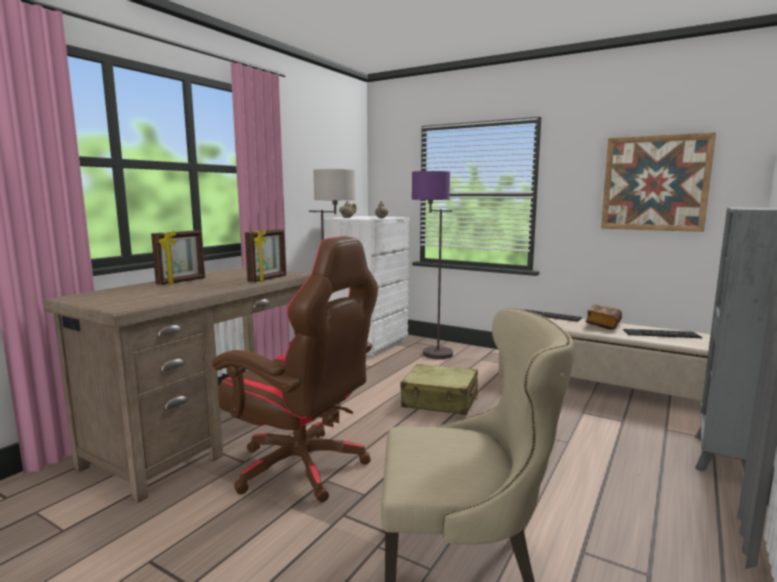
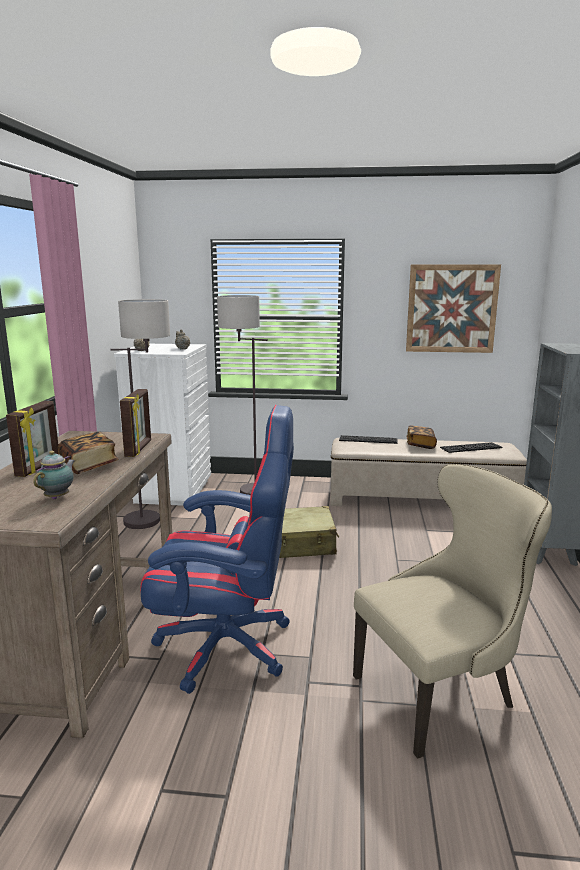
camera: 25 degrees left, 5 degrees up
brown office chair [212,236,378,502] -> blue office chair [140,405,294,694]
purple floor lamp [412,171,453,359] -> grey floor lamp [217,295,268,495]
none -> teapot [33,451,75,499]
none -> book [57,432,119,474]

